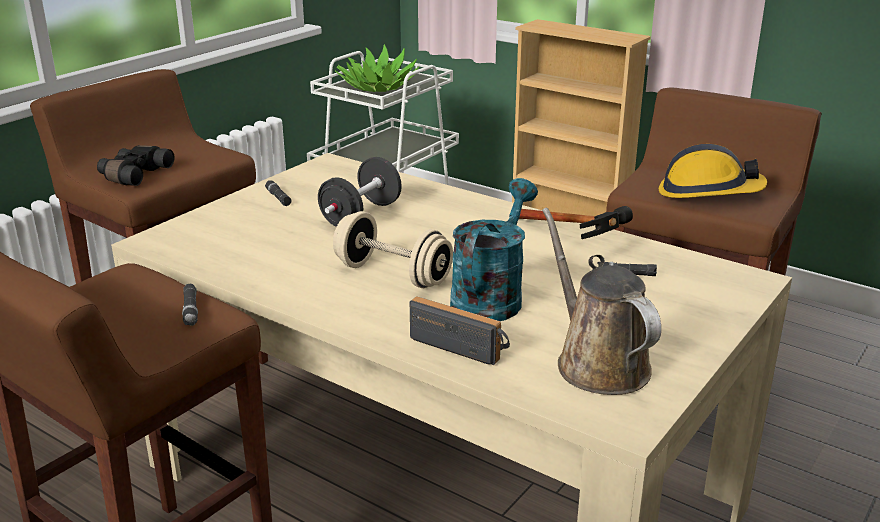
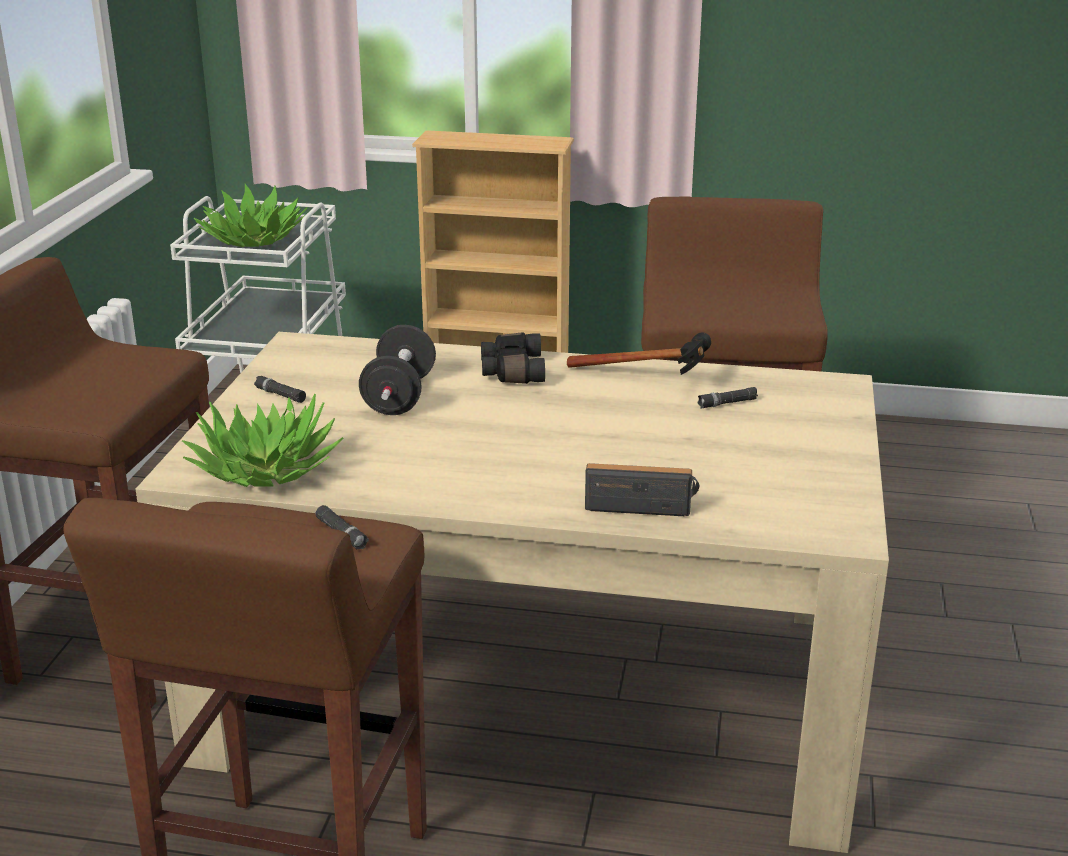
camera: 25 degrees left, 0 degrees up
black binoculars [97,145,174,186] -> black binoculars moved to [481,332,545,384]
beige dumbbell [333,211,453,288] -> none
turquoise watering can [450,178,538,321] -> none
brown watering can [542,208,661,395] -> none
hard hat [659,144,767,198] -> none
none -> potted plant [182,394,343,487]

